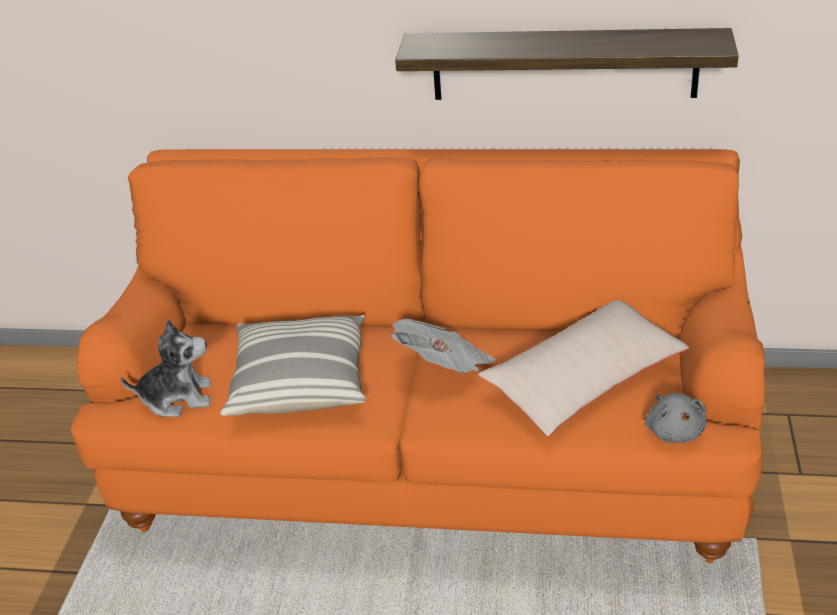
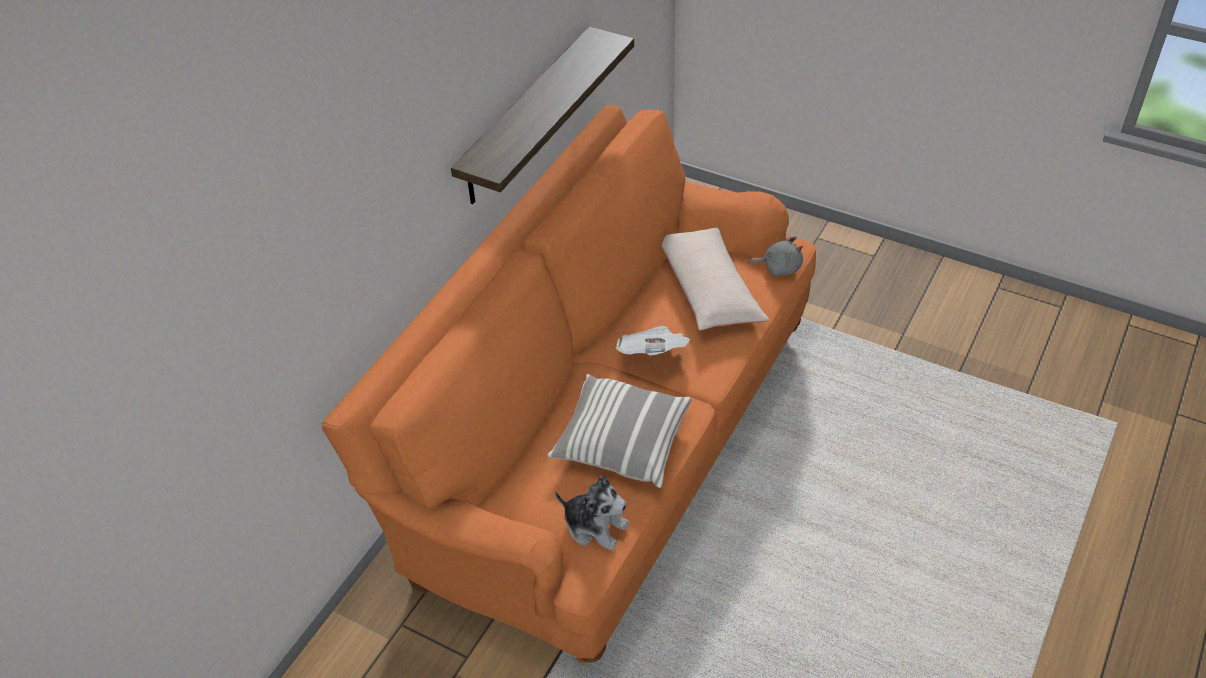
camera: 70 degrees left, 10 degrees up
plush toy [120,320,211,417] -> plush toy turned 105 degrees clockwise [555,475,629,551]

